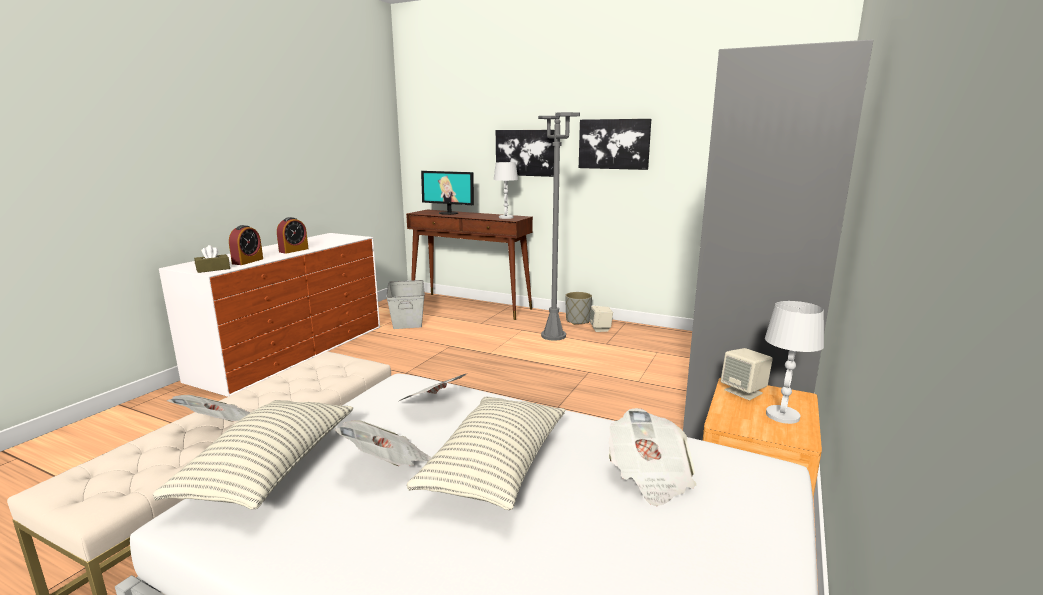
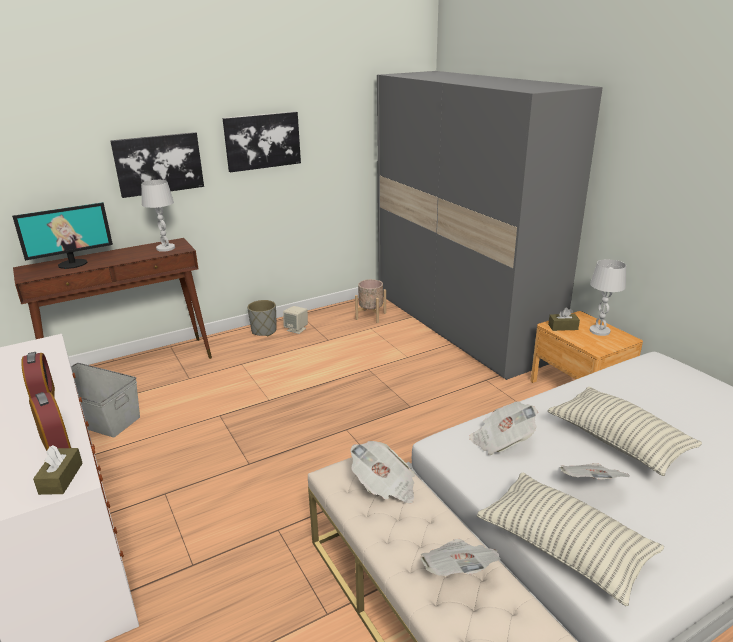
camera: 55 degrees left, 10 degrees up
grey floor lamp [538,112,580,341] -> none
newspaper [608,408,696,507] -> newspaper moved to [351,441,415,504]
beige speaker [721,348,773,400] -> brown tissue box [548,307,580,331]
none -> beige planter [355,279,386,323]

